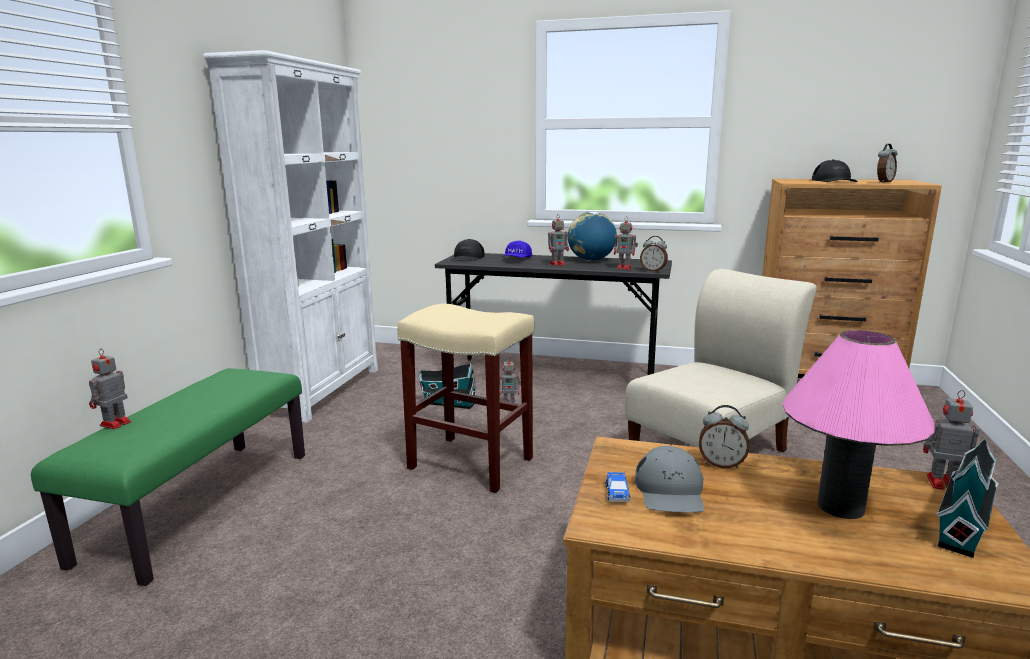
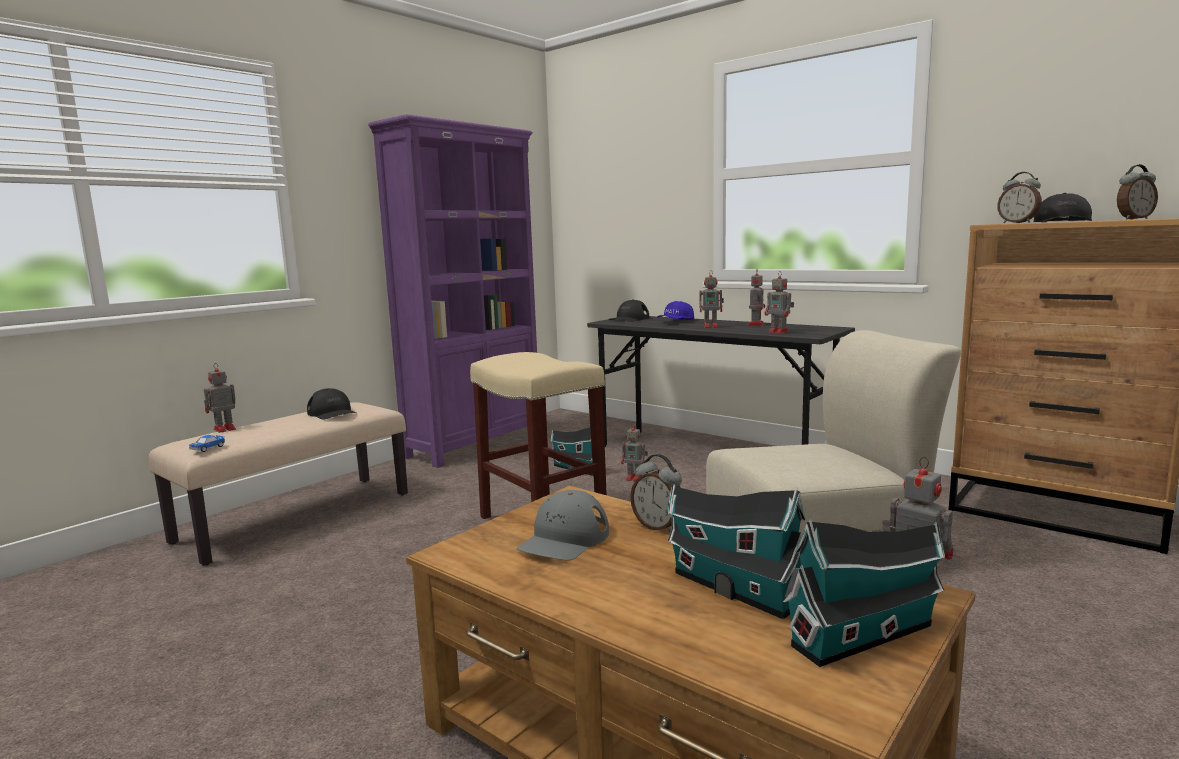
camera: 25 degrees right, 5 degrees down
green bench [31,368,305,586] -> beige bench [149,402,408,566]
white bookcase [203,50,378,423] -> purple bookcase [368,114,537,468]
globe [568,212,617,261] -> toy robot [747,273,765,326]
toy car [605,472,630,502] -> toy car moved to [189,435,225,452]
alarm clock [640,236,668,272] -> alarm clock moved to [997,172,1042,223]
pink table lamp [782,330,935,519] -> toy house [668,485,806,619]
none -> black cap [307,388,356,420]

